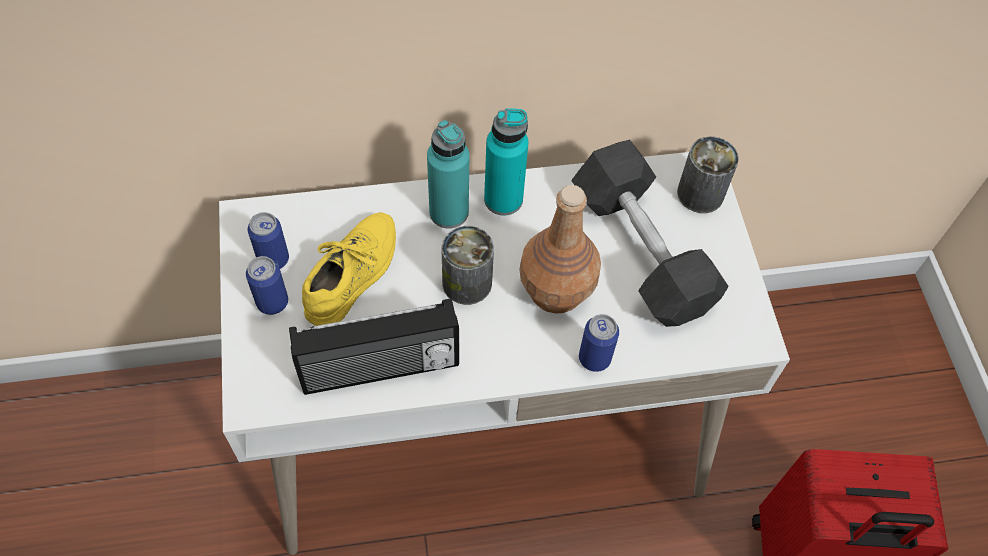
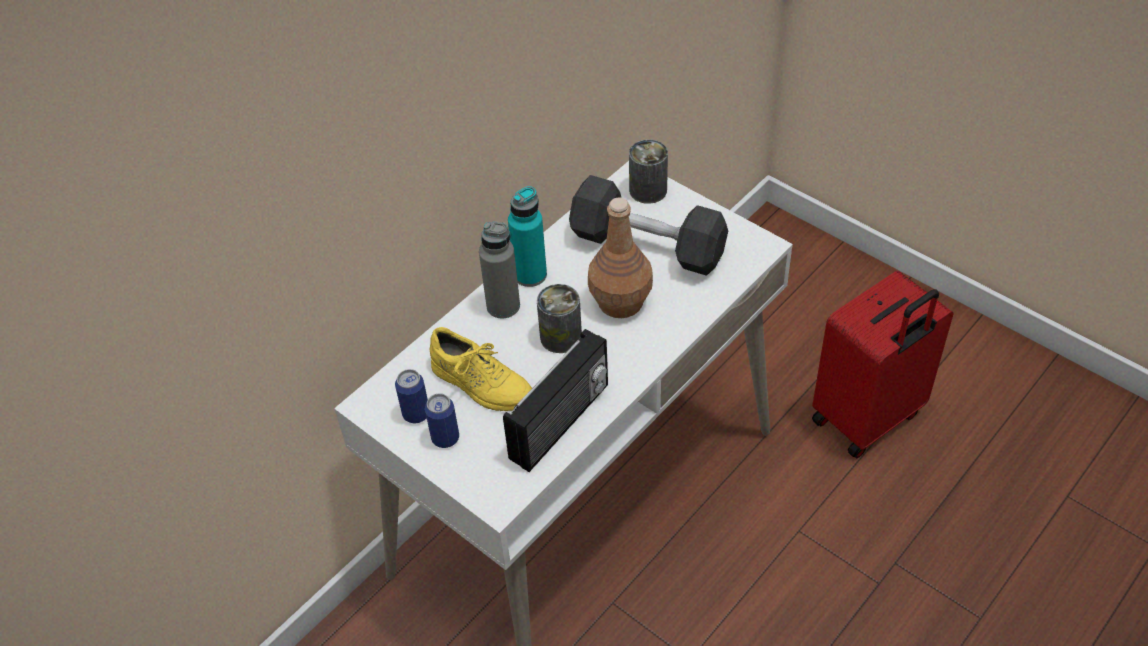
camera: 35 degrees left, 10 degrees down
yellow shoe [302,212,396,326] -> yellow shoe turned 135 degrees clockwise [430,327,532,411]
turquoise bottle [427,120,470,229] -> grey bottle [479,221,520,318]
can [579,314,619,372] -> none

